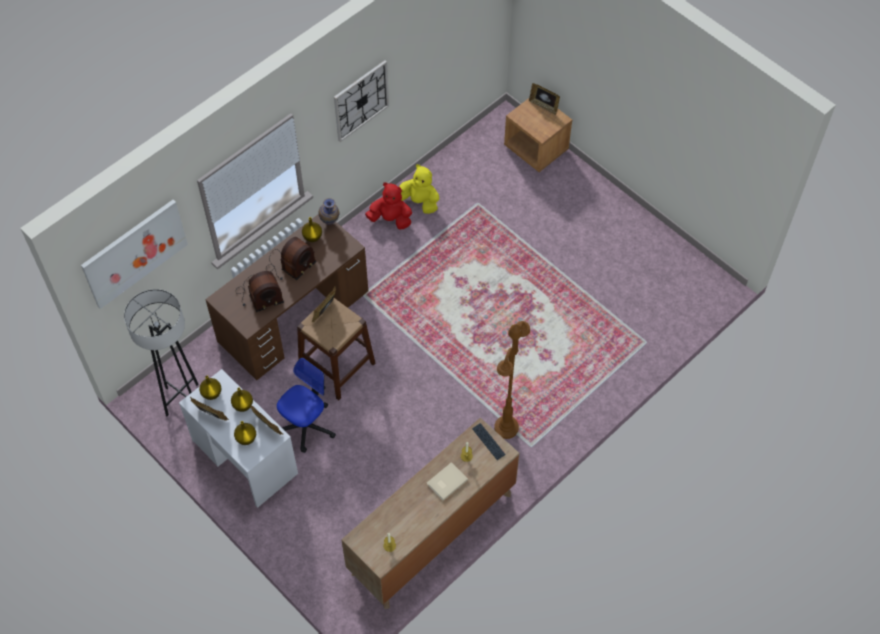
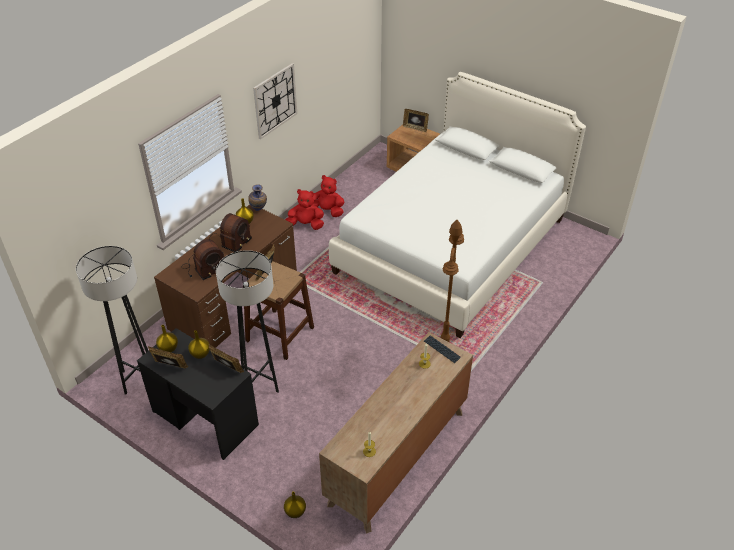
camera: 10 degrees left, 15 degrees down
picture [81,200,188,309] -> none
white desk [179,369,298,508] -> black desk [137,328,259,460]
yellow vase [234,421,256,445] -> yellow vase moved to [284,492,306,518]
office chair [277,358,336,453] -> grey floor lamp [216,250,279,393]
yellow plush toy [399,164,439,214] -> red plush toy [313,175,345,217]
beige book [427,462,468,501] -> none
none -> white bed [329,72,586,338]

